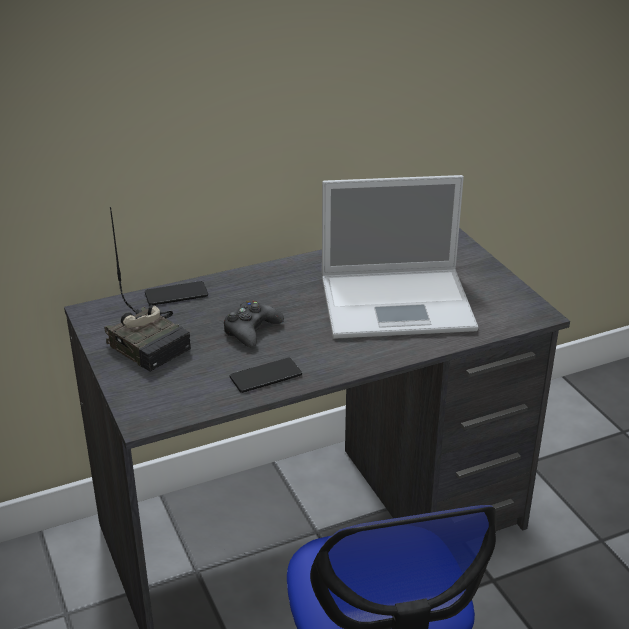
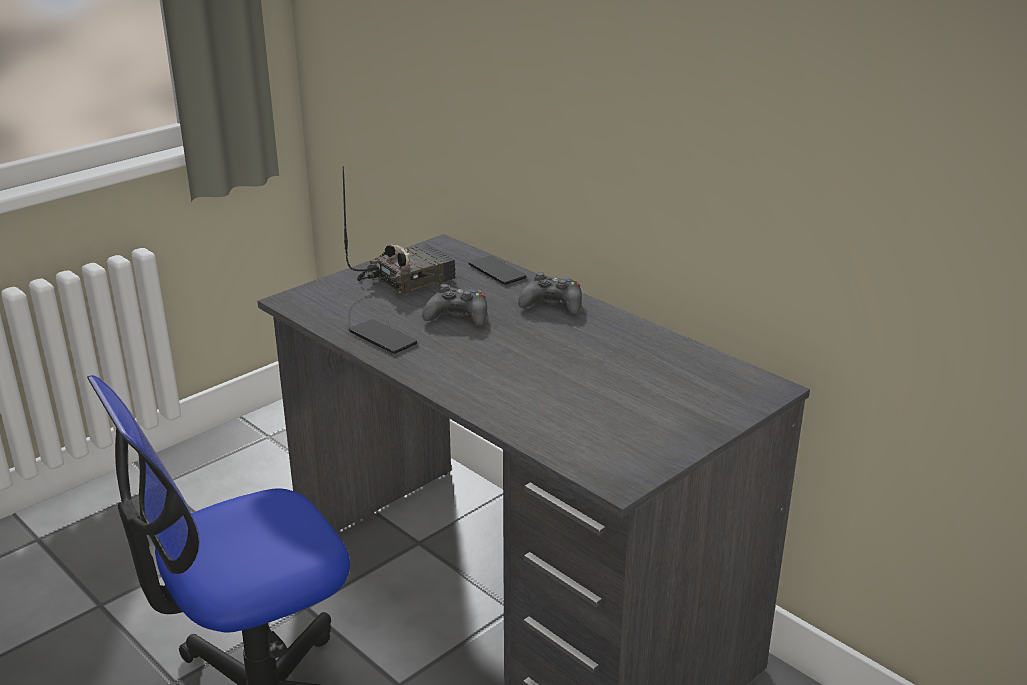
camera: 70 degrees right, 5 degrees down
radio [104,207,191,372] -> radio turned 150 degrees counterclockwise [343,166,455,296]
laptop [322,175,478,339] -> none
none -> black game controller [518,272,582,314]

